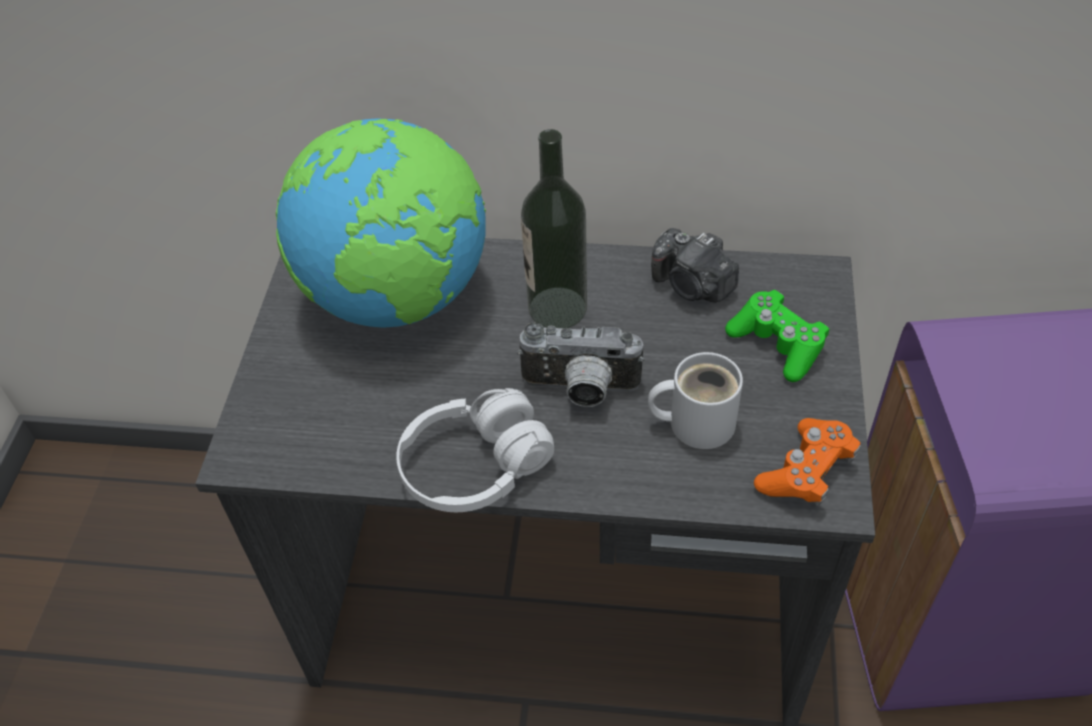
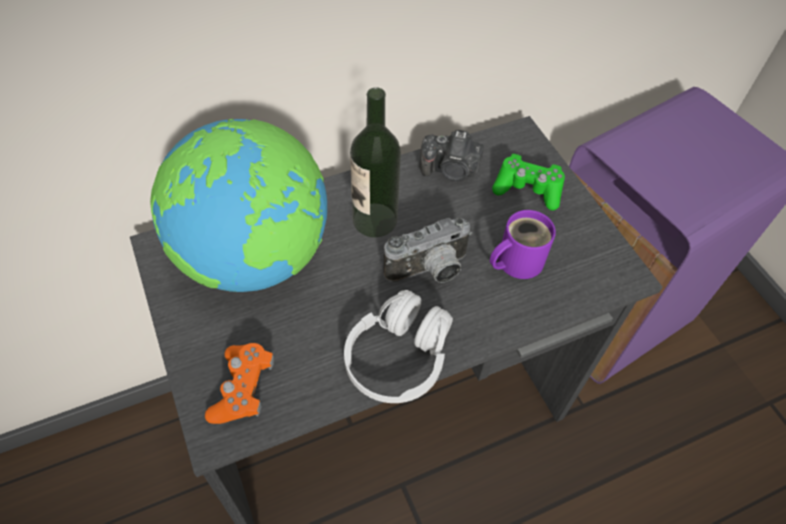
camera: 35 degrees left, 5 degrees up
white mug [648,352,743,449] -> purple mug [490,210,556,279]
orange game controller [754,418,861,506] -> orange game controller moved to [205,343,274,424]

